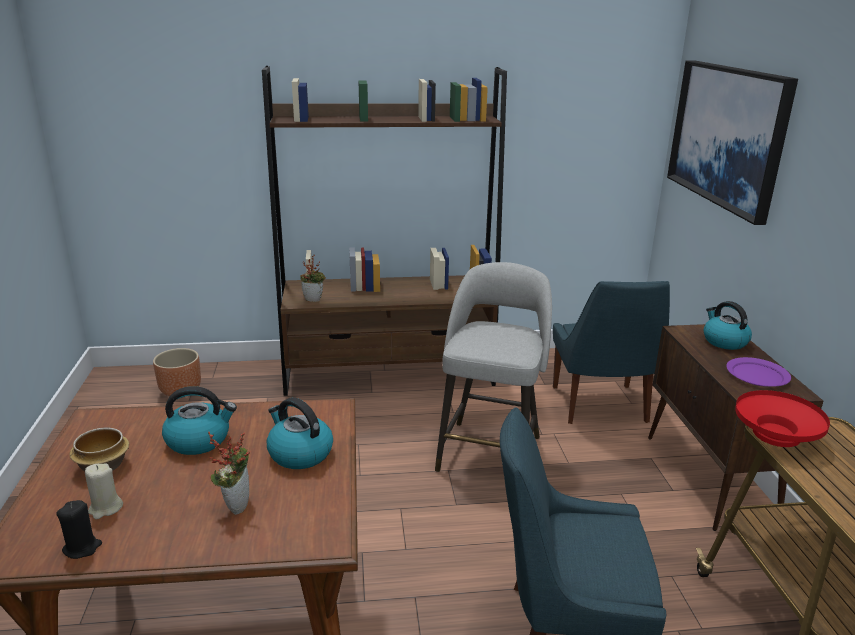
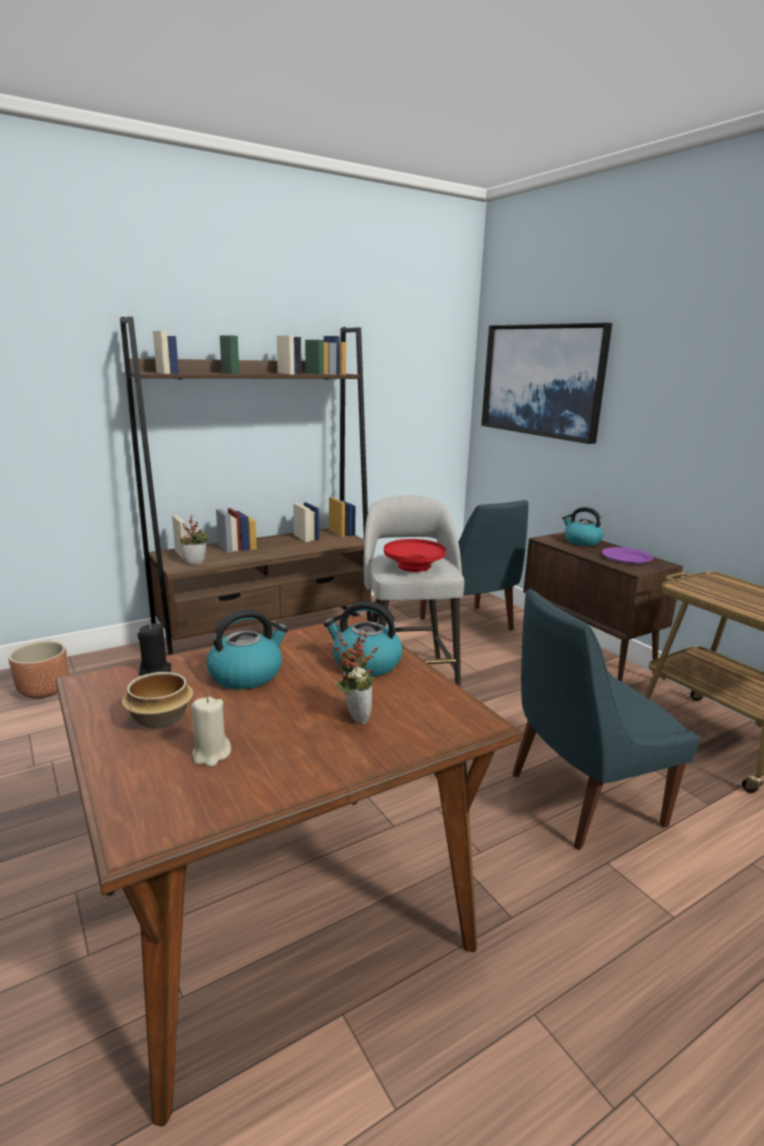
camera: 25 degrees left, 5 degrees down
black candle [56,500,102,559] -> black candle moved to [137,623,172,676]
red bowl [735,390,830,447] -> red bowl moved to [384,539,446,572]

